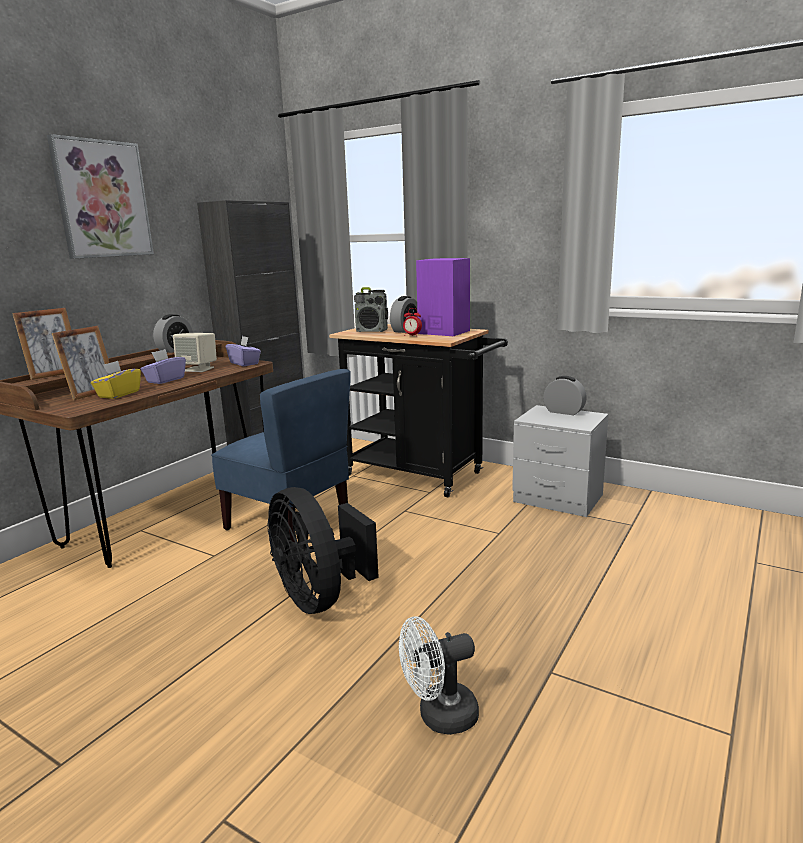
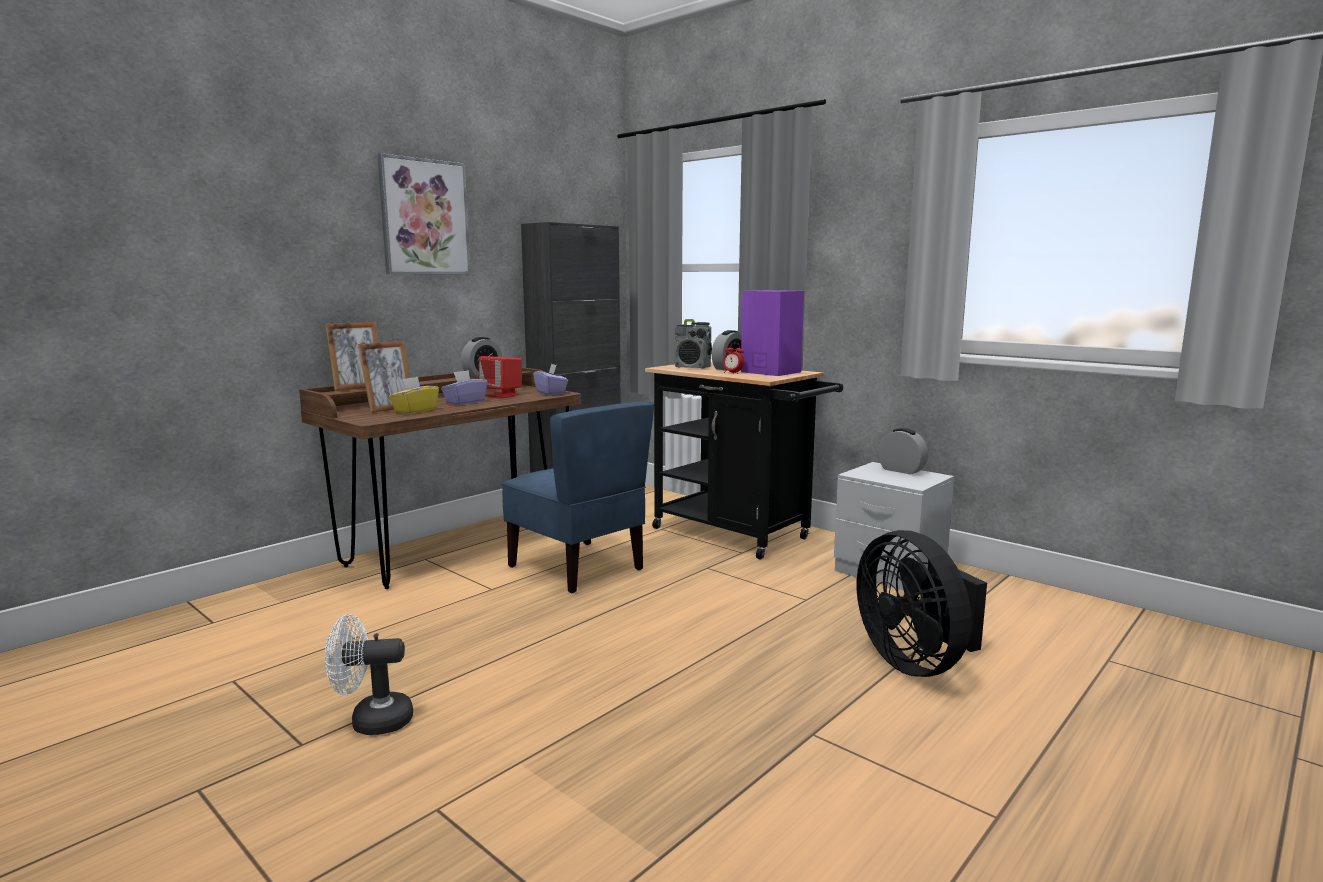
camera: 10 degrees right, 5 degrees down
beige speaker [173,333,217,372] -> red speaker [479,356,522,398]
black fan [267,487,379,614] -> black fan moved to [857,530,987,677]
white fan [399,616,479,735] -> white fan moved to [325,614,413,735]

